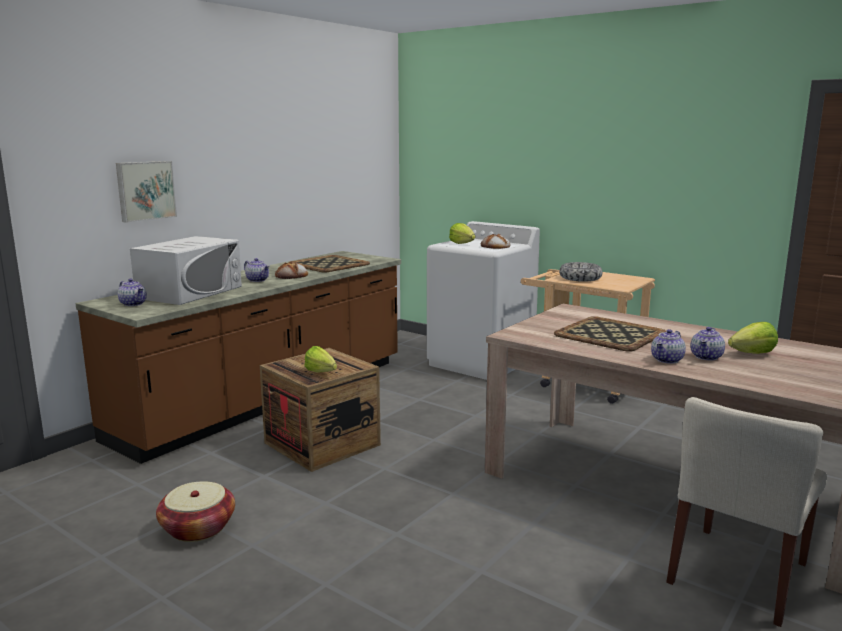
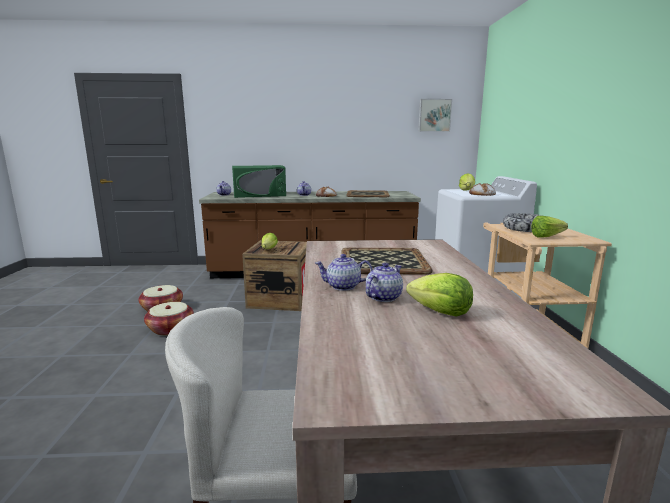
camera: 50 degrees right, 0 degrees up
picture [116,161,177,223] -> picture moved to [418,99,452,132]
white microwave [130,236,242,305] -> green microwave [232,165,286,198]
teapot [690,327,725,361] -> teapot turned 135 degrees clockwise [366,263,403,302]
none -> basket [144,302,194,336]
none -> lettuce [531,216,568,237]

